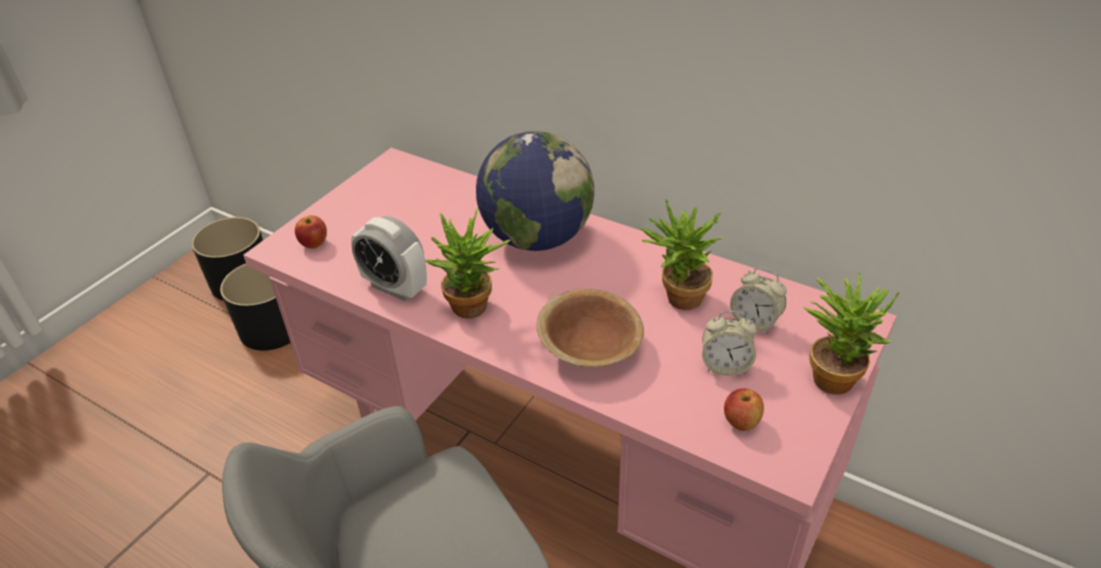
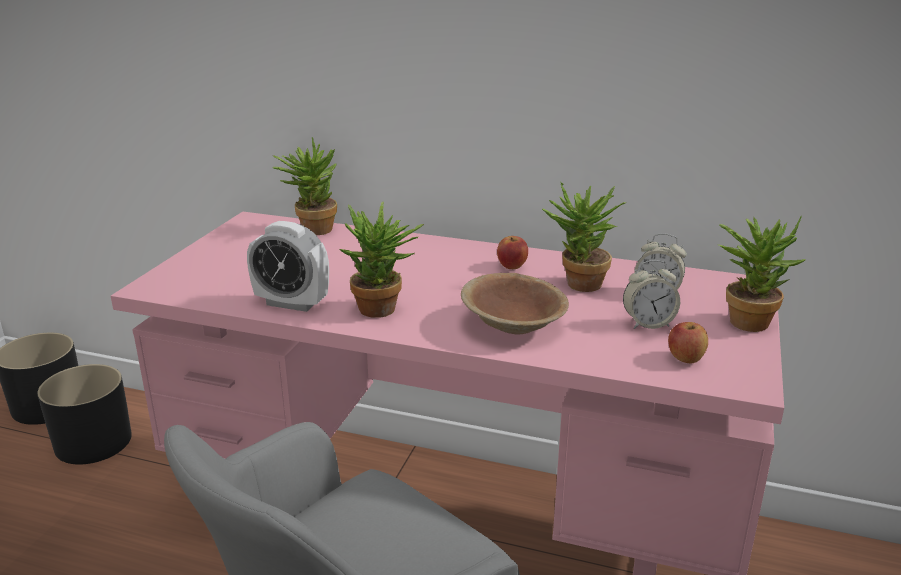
camera: 15 degrees left, 15 degrees down
apple [295,215,327,249] -> apple moved to [497,236,528,269]
globe [476,131,594,251] -> none
none -> potted plant [272,137,337,235]

